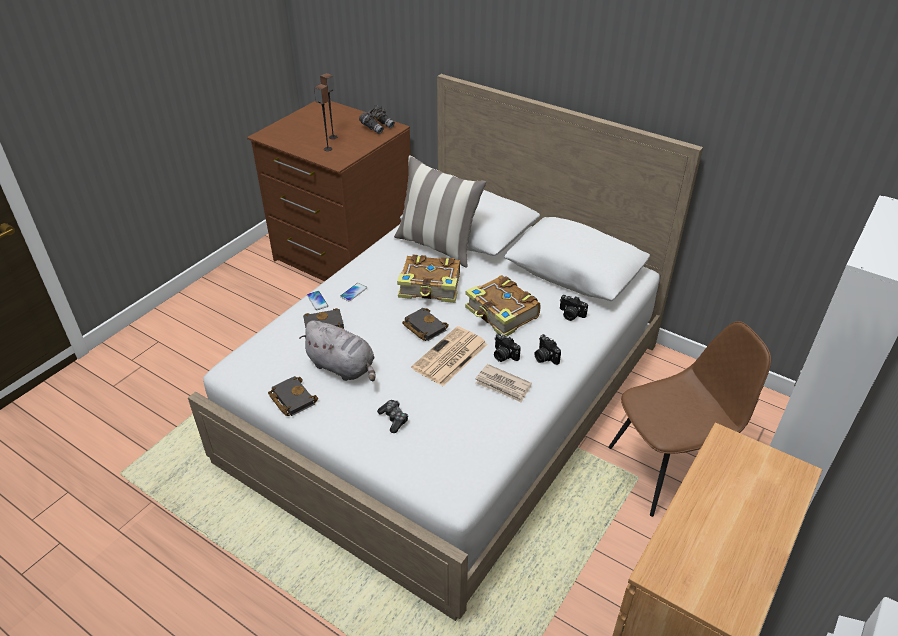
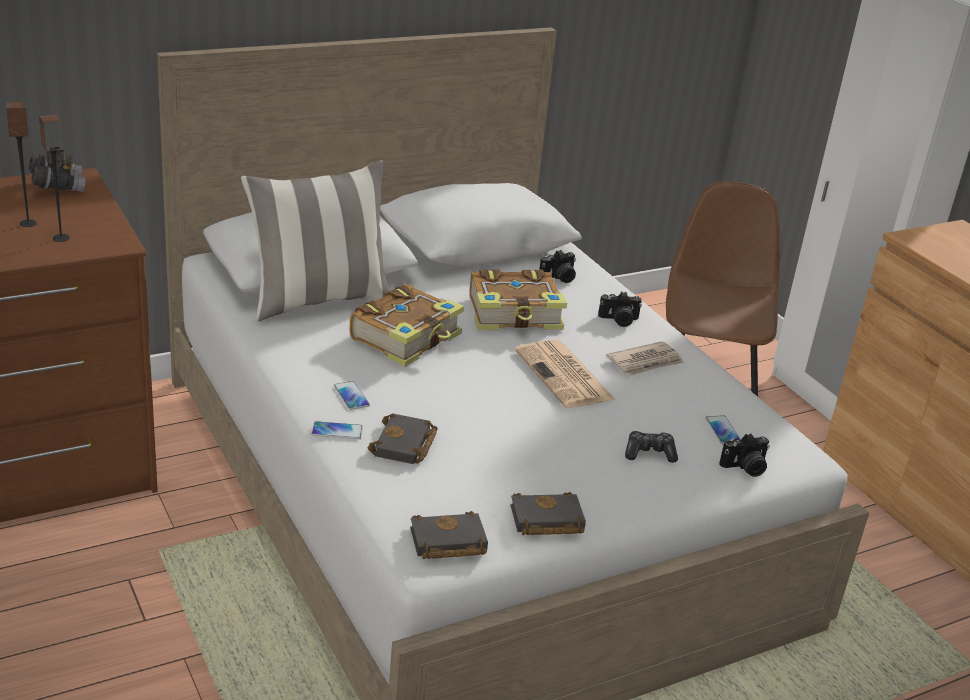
camera: 65 degrees left, 10 degrees down
grey plush toy [299,321,376,381] -> none
black book [402,308,449,341] -> black book moved to [410,511,488,559]
camera [494,333,521,362] -> camera moved to [719,433,770,477]
none -> phone [705,415,741,444]

